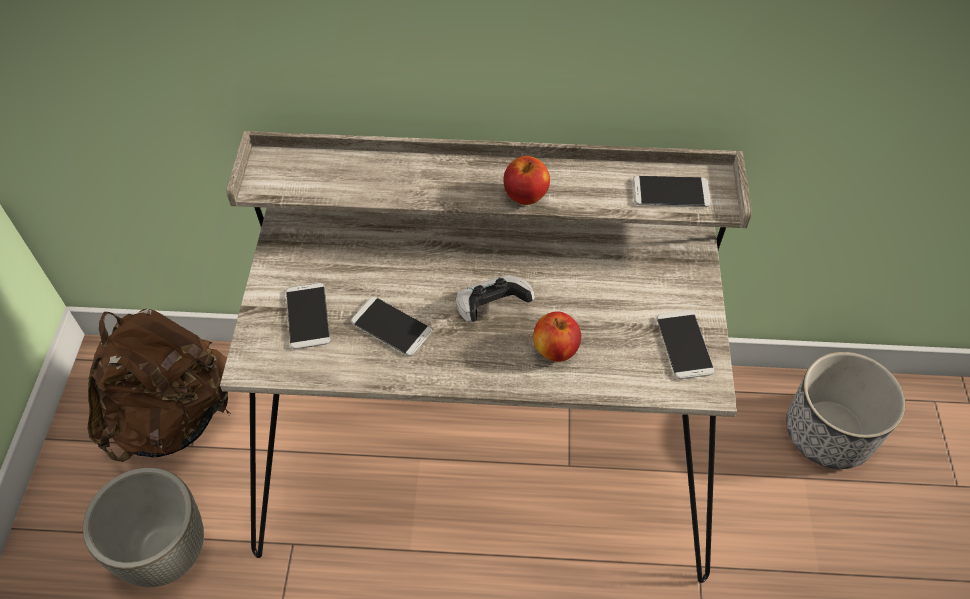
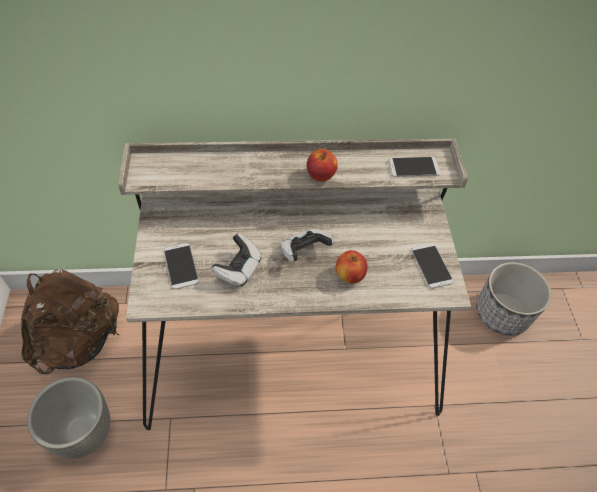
camera: 10 degrees left, 0 degrees up
phone [351,297,432,356] -> game controller [211,233,262,287]

